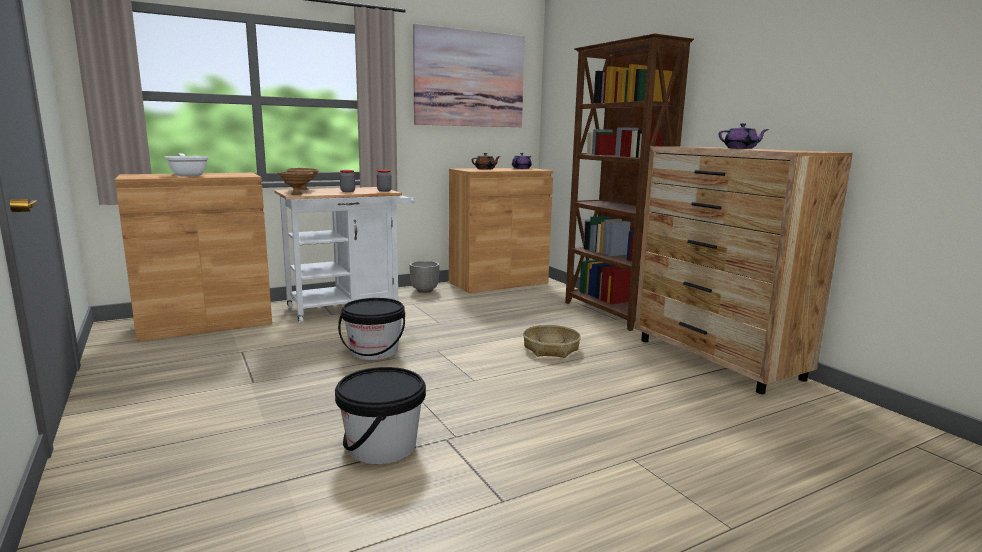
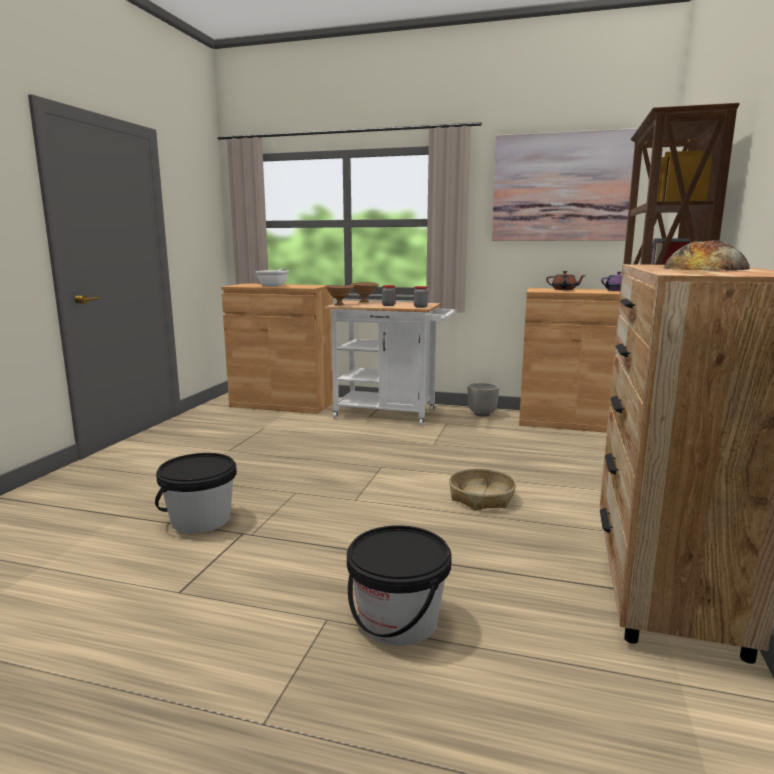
camera: 45 degrees right, 0 degrees up
black bucket [338,298,405,360] -> black bucket moved to [347,525,452,646]
purple teapot [719,123,769,149] -> bread [664,240,750,271]

